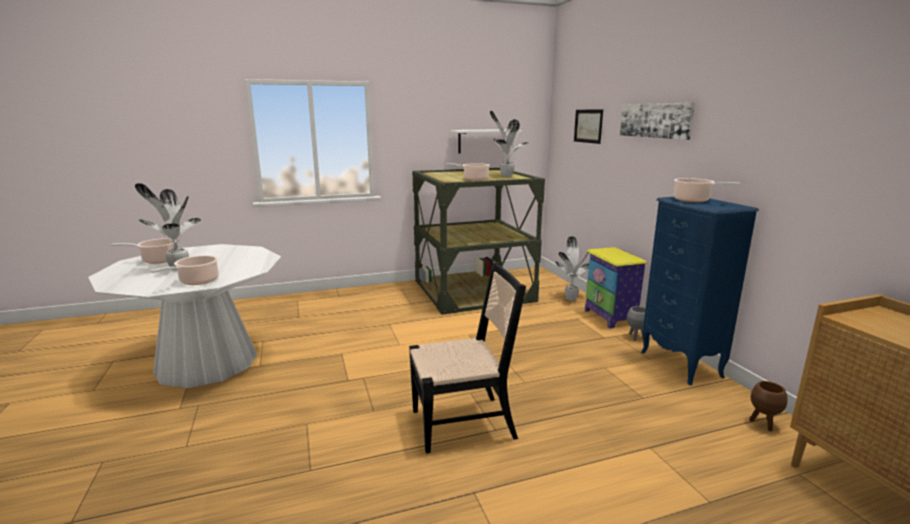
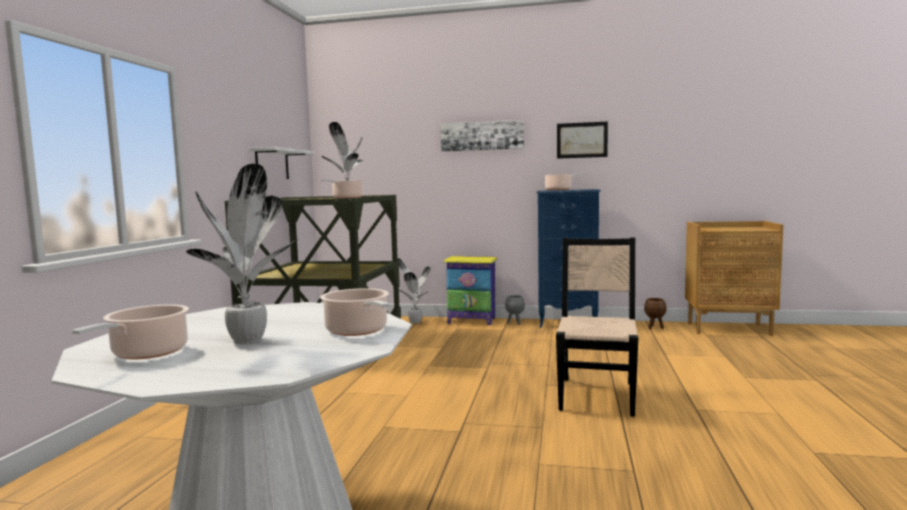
camera: 60 degrees left, 10 degrees down
picture [574,109,603,144] -> picture moved to [557,122,608,159]

